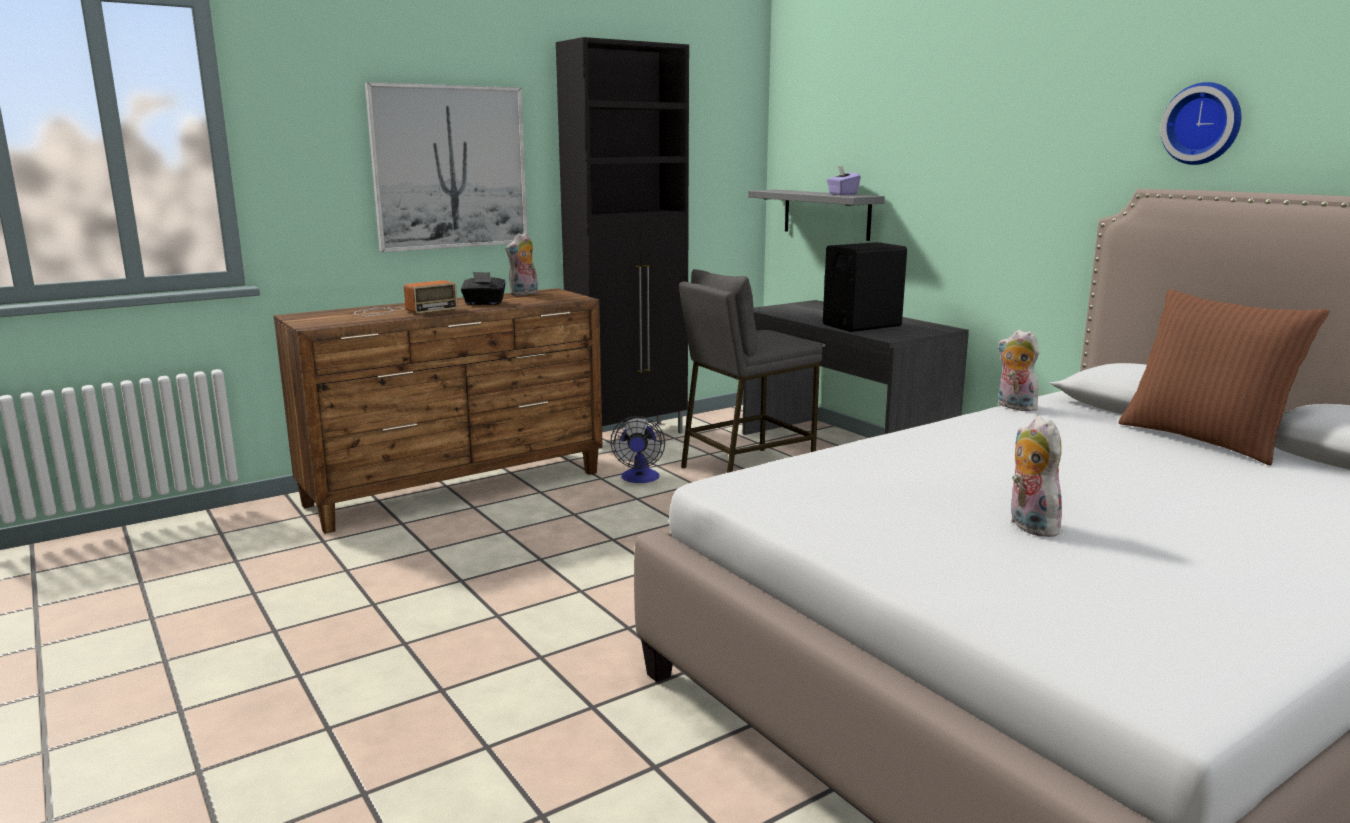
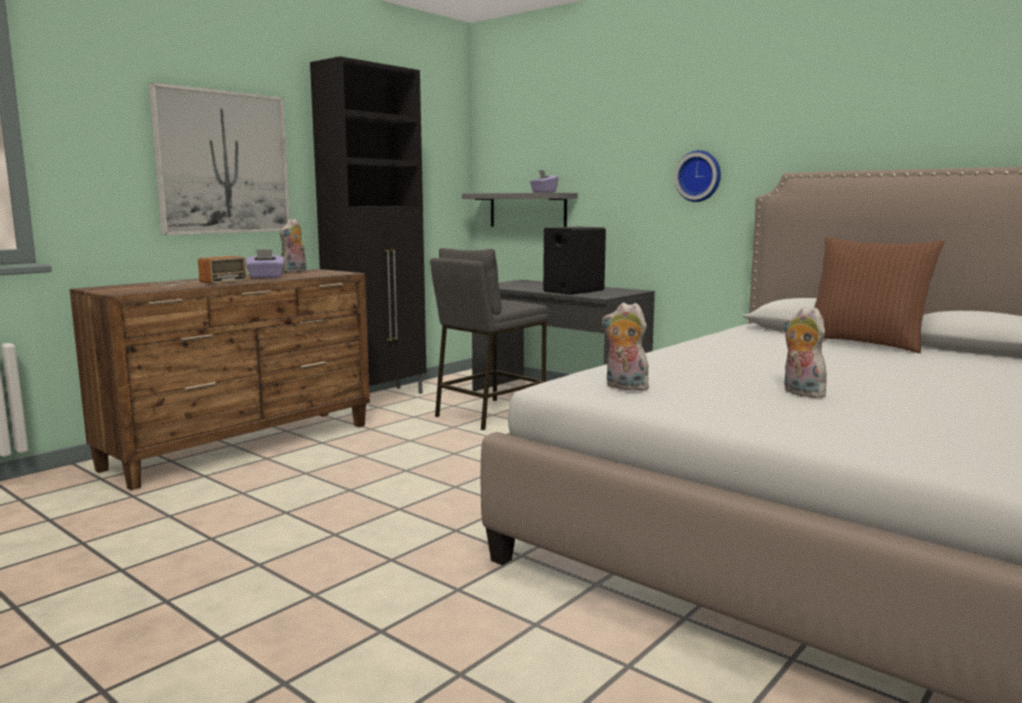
camera: 15 degrees left, 5 degrees down
black tissue box [461,272,506,305] -> purple tissue box [246,249,284,278]
fan [610,416,665,483] -> none
plush toy [998,330,1040,411] -> plush toy moved to [602,303,649,391]
wall clock [1160,82,1241,165] -> wall clock moved to [674,150,721,202]

